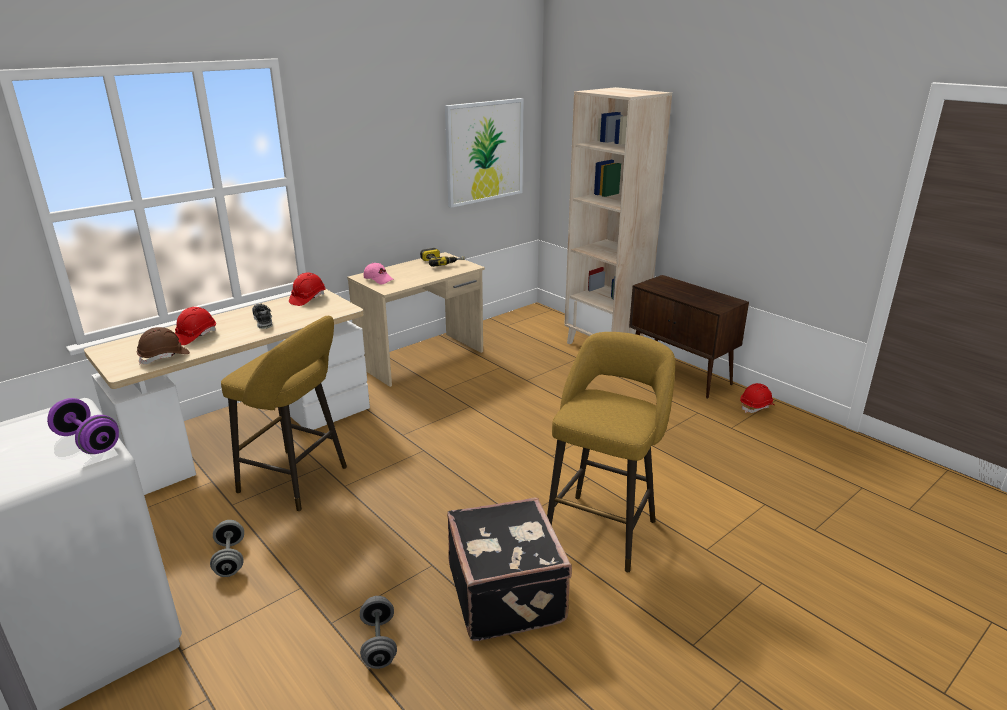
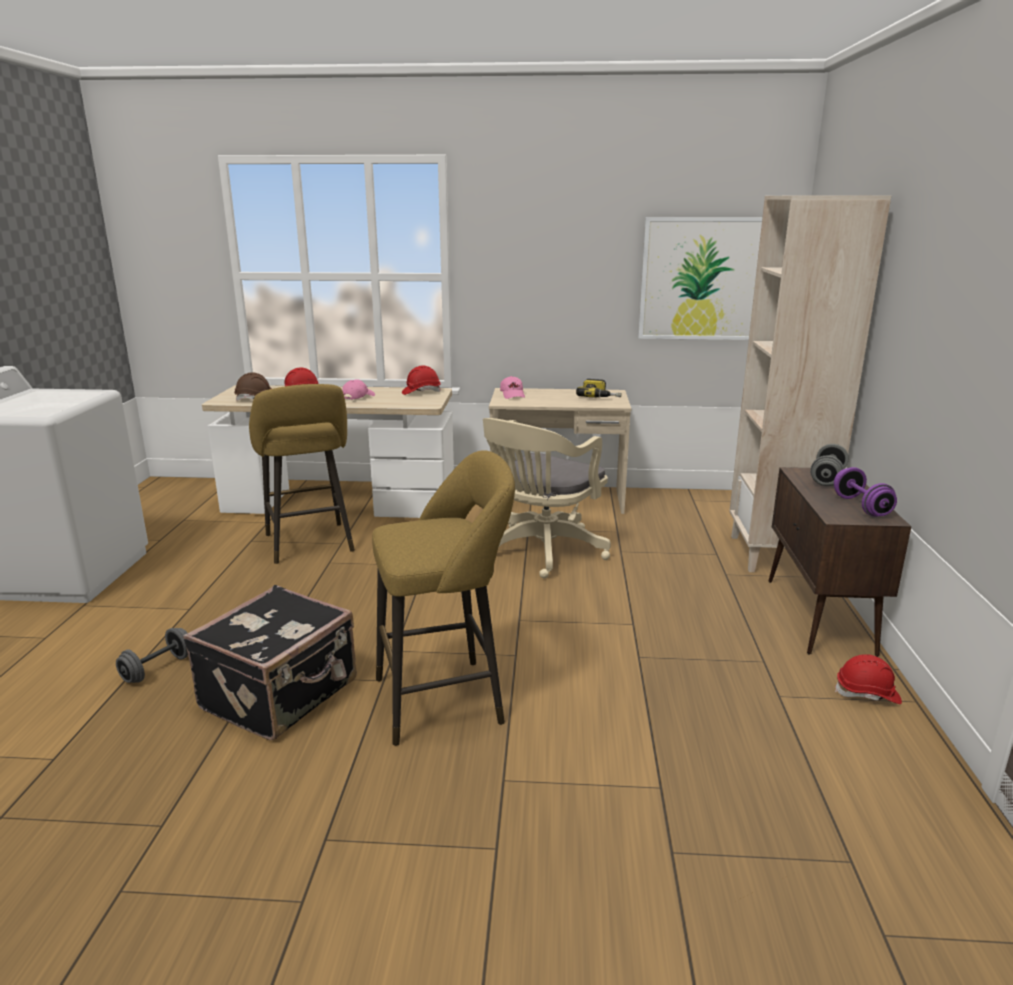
camera: 45 degrees right, 5 degrees down
purple dumbbell [47,398,119,454] -> purple dumbbell moved to [834,467,897,517]
grey dumbbell [210,520,244,577] -> grey dumbbell moved to [810,444,849,486]
shoe [252,303,272,329] -> pink cap [342,379,375,400]
none -> beige office chair [483,418,611,578]

